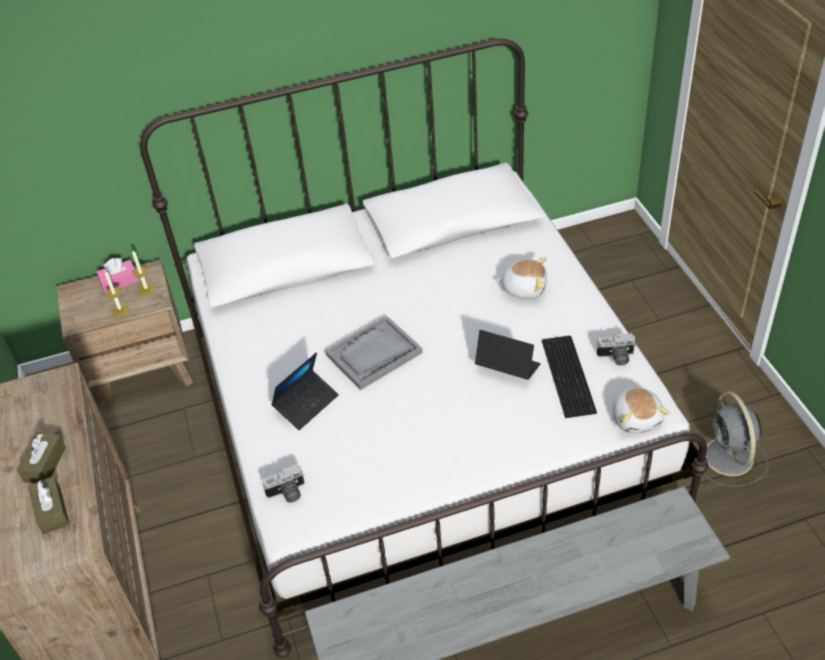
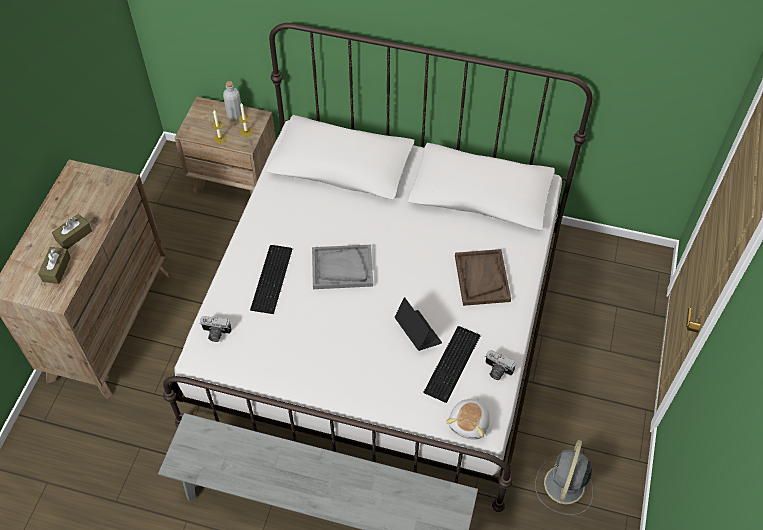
camera: 30 degrees right, 10 degrees up
pink tissue box [97,258,139,293] -> grey bottle [223,81,242,120]
laptop [271,352,339,430] -> keyboard [250,245,292,314]
plush toy [496,257,547,299] -> brown tray [455,249,511,306]

